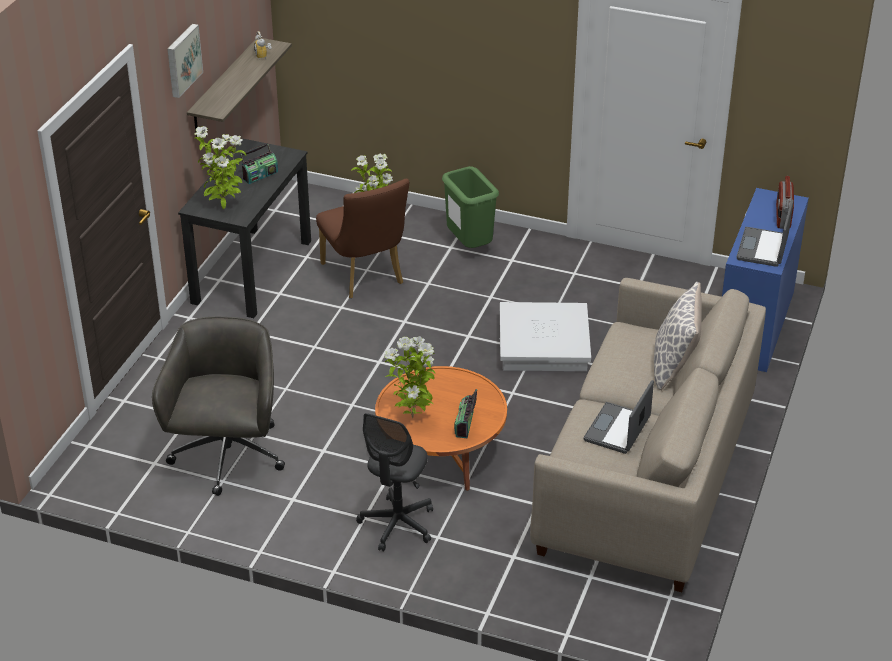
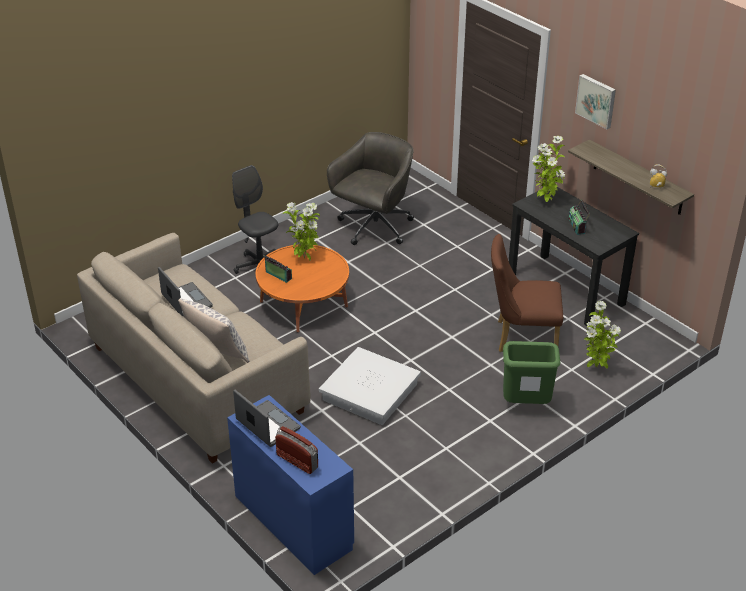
camera: 120 degrees right, 0 degrees up
grey office chair [152,317,285,496] -> grey office chair turned 90 degrees counterclockwise [327,132,414,245]

